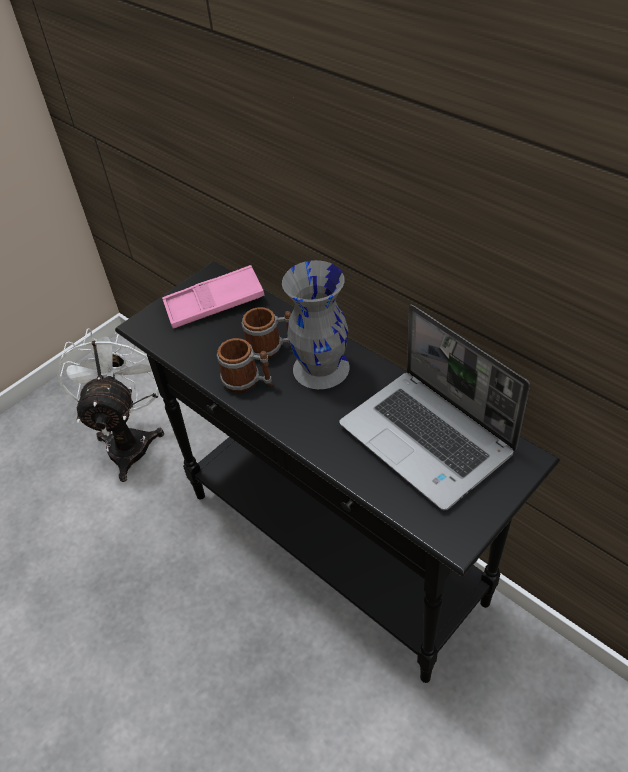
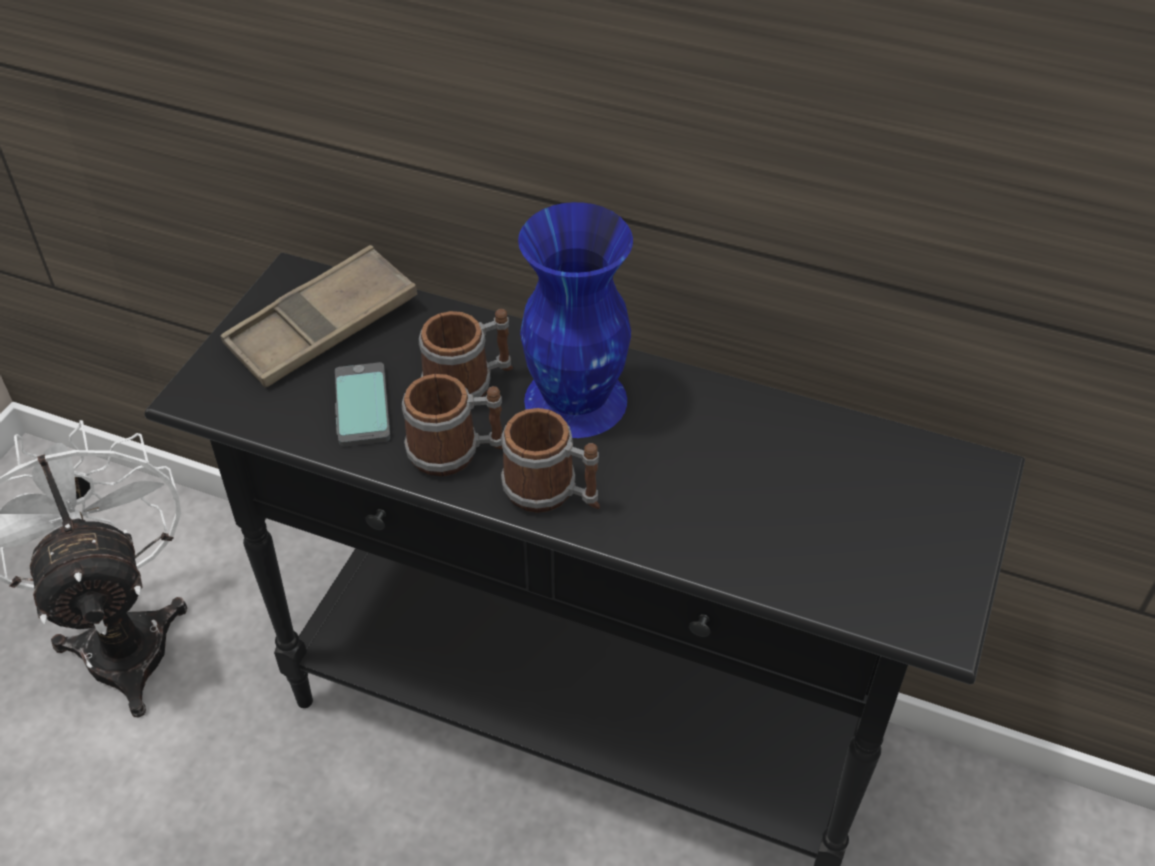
camera: 25 degrees left, 0 degrees up
pink tray [162,265,264,329] -> brown tray [221,245,417,388]
grey vase [282,260,349,389] -> blue vase [518,202,633,438]
laptop [339,305,530,510] -> none
none -> phone [335,362,391,447]
none -> mug [501,408,600,513]

